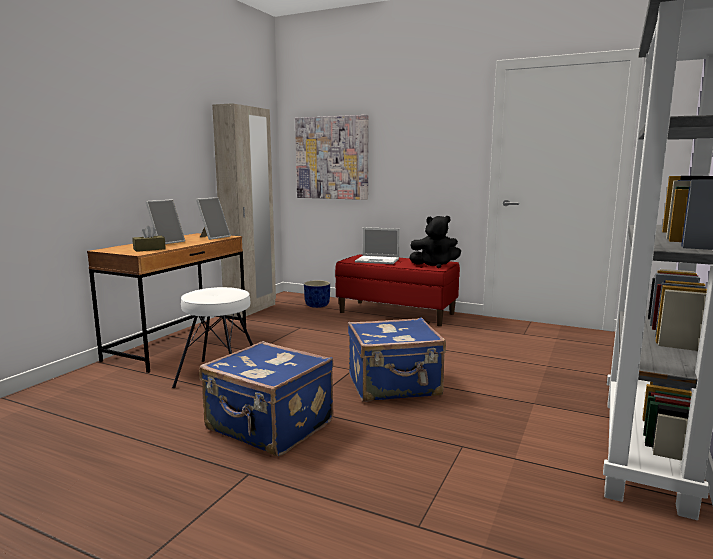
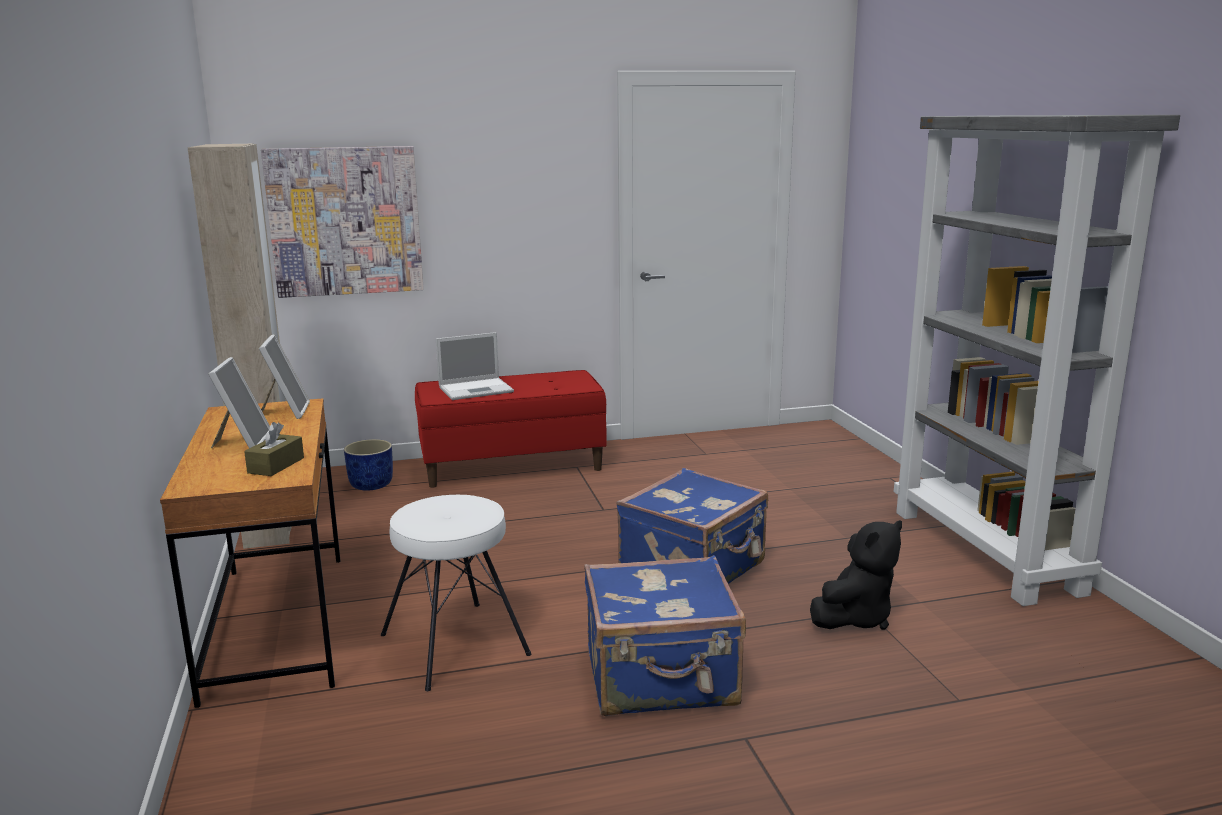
camera: 40 degrees left, 5 degrees up
black plush toy [409,216,461,268] -> black plush toy moved to [810,520,902,630]

